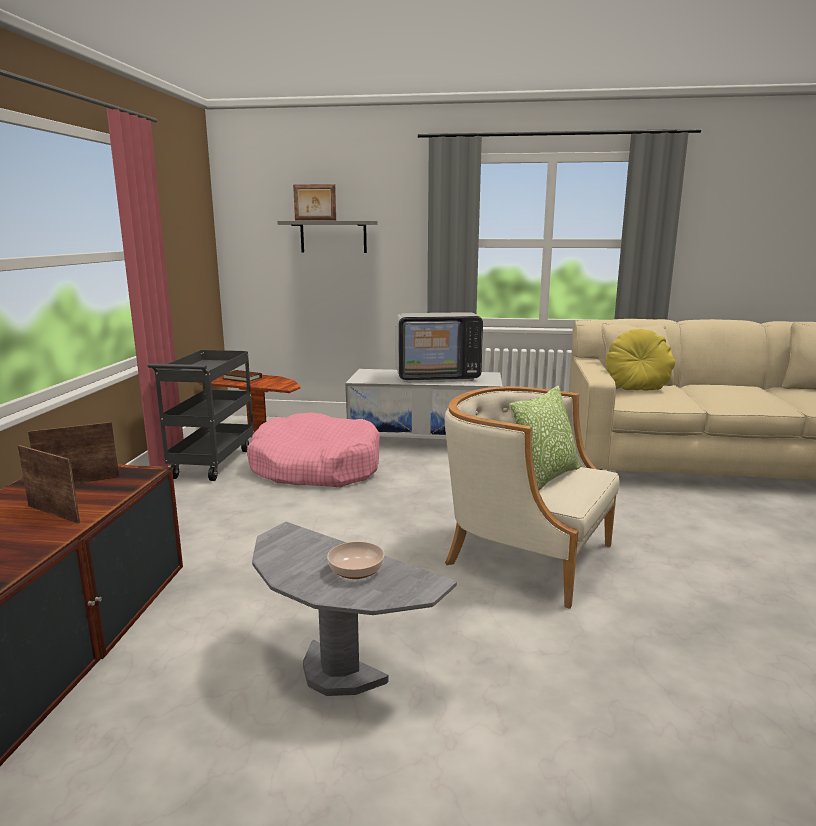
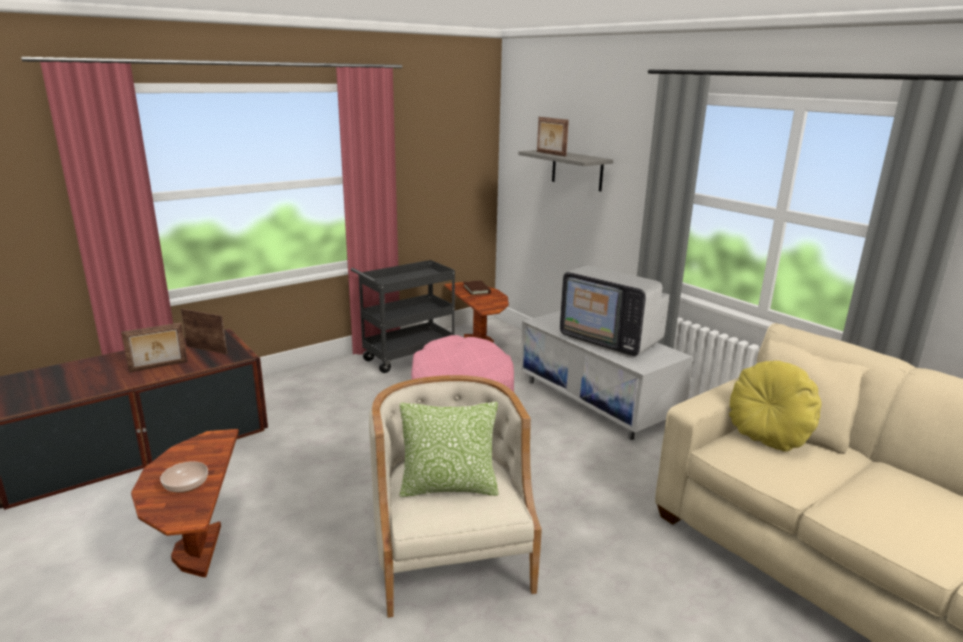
camera: 45 degrees right, 5 degrees up
picture frame [18,445,80,524] -> picture frame turned 75 degrees clockwise [121,323,188,373]
grey side table [252,522,457,696] -> brown side table [131,429,239,577]

